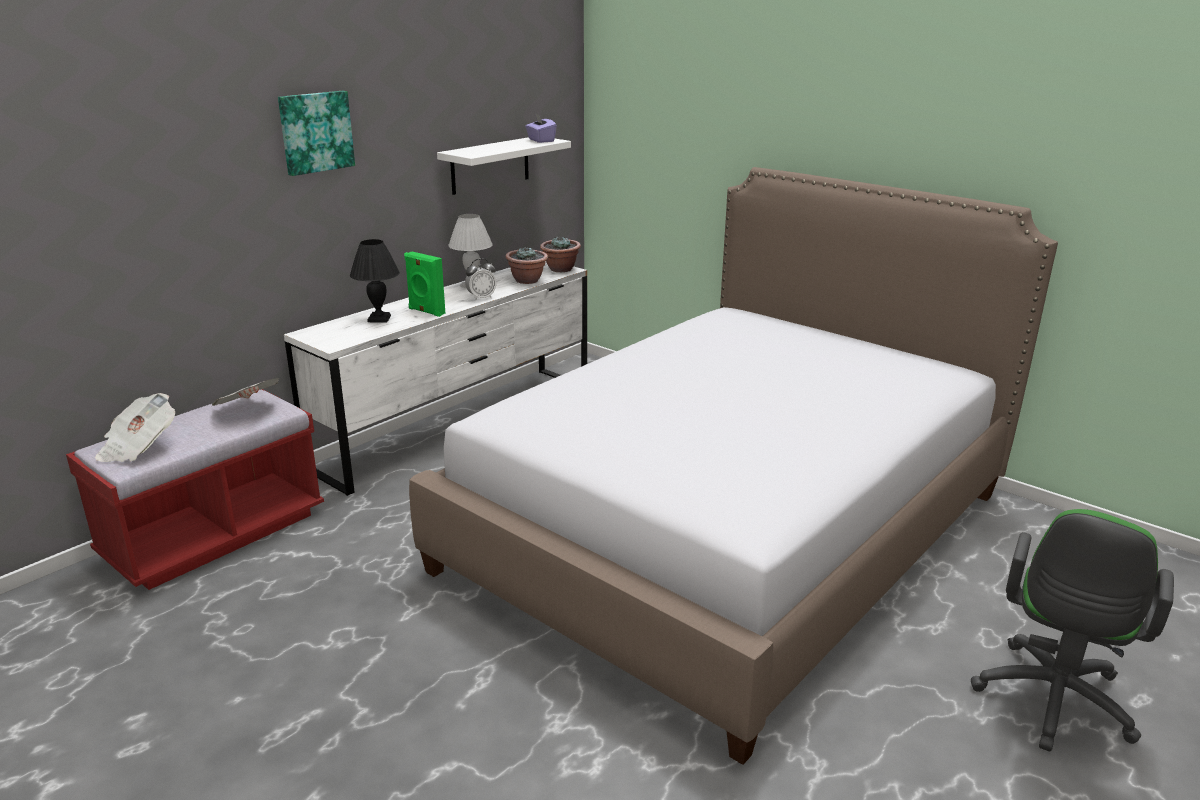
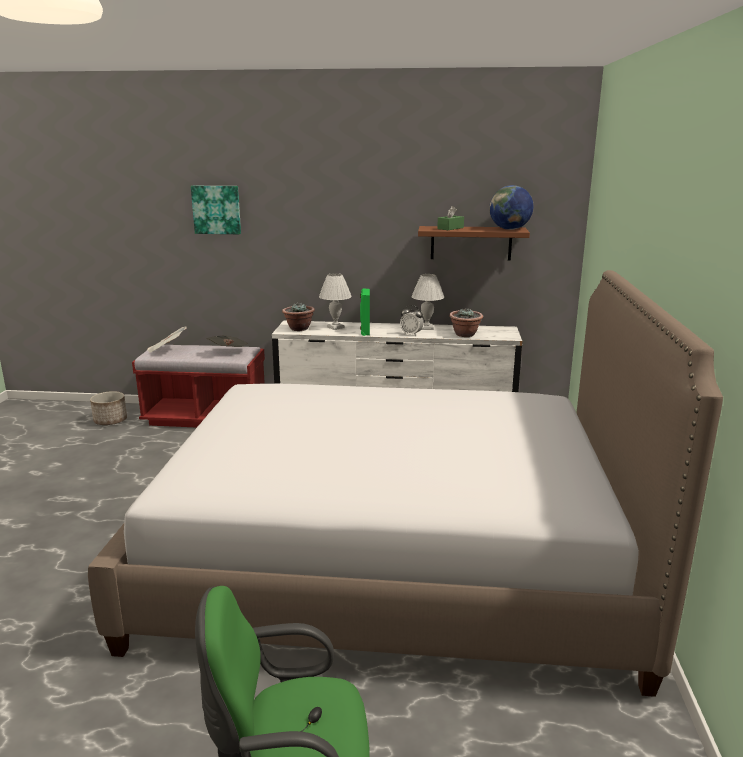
camera: 55 degrees right, 5 degrees down
picture [278,91,355,176] -> picture moved to [191,186,241,234]
black table lamp [350,239,400,322] -> white table lamp [319,273,352,330]
white shelf [437,137,571,195] -> brown shelf [418,226,530,261]
purple tissue box [525,113,557,143] -> globe [489,185,533,230]
potted plant [540,237,581,272] -> potted plant moved to [282,302,315,331]
none -> planter [90,391,127,425]
none -> green tissue box [437,206,464,230]

